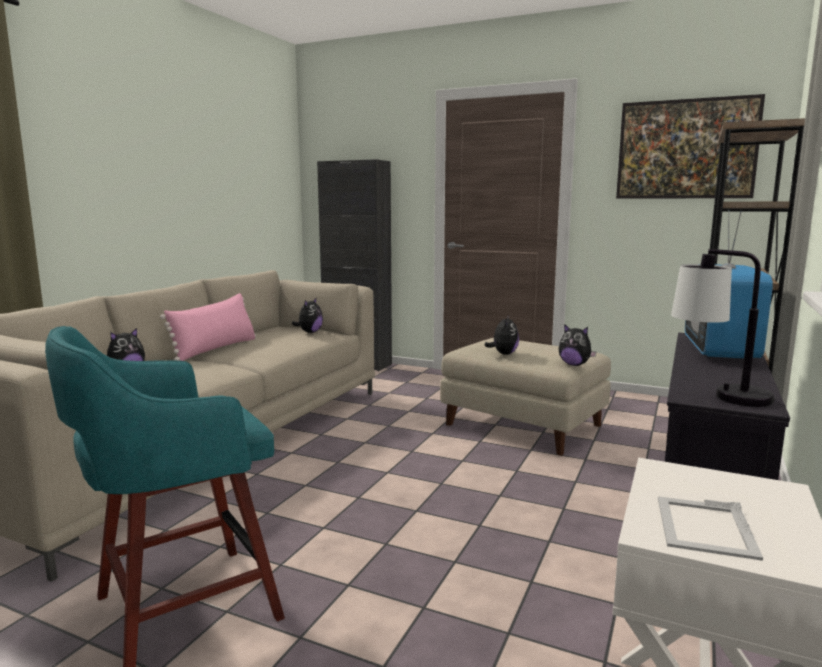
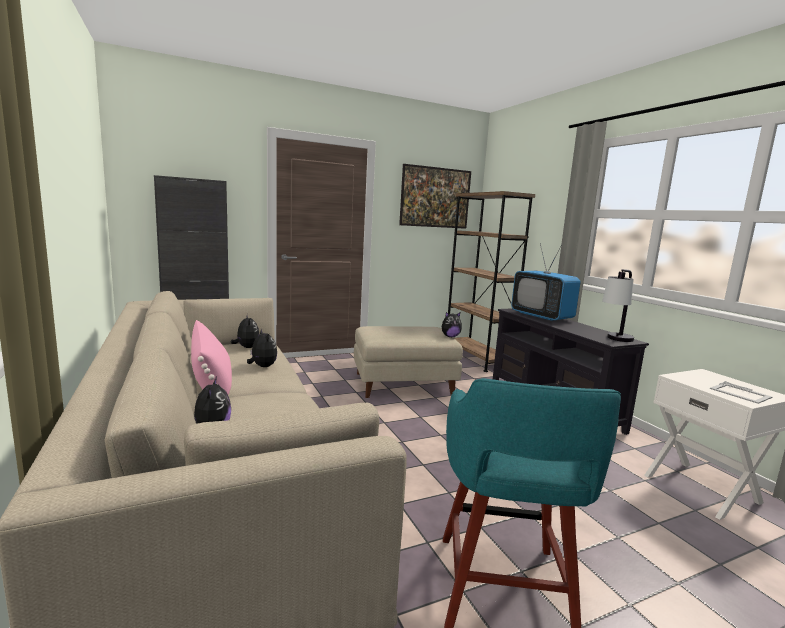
camera: 50 degrees left, 0 degrees up
plush toy [485,315,519,355] -> plush toy moved to [247,328,277,367]

